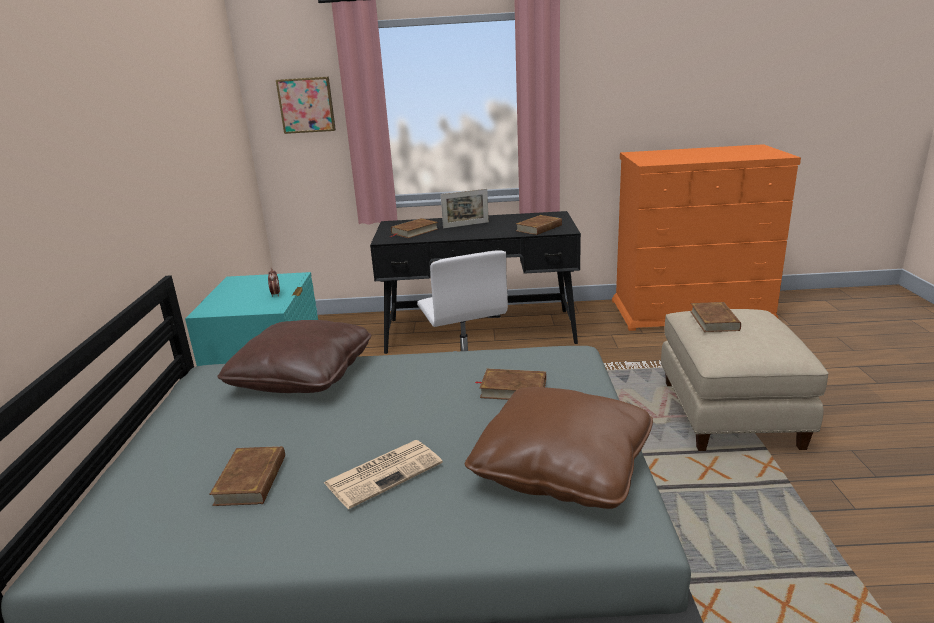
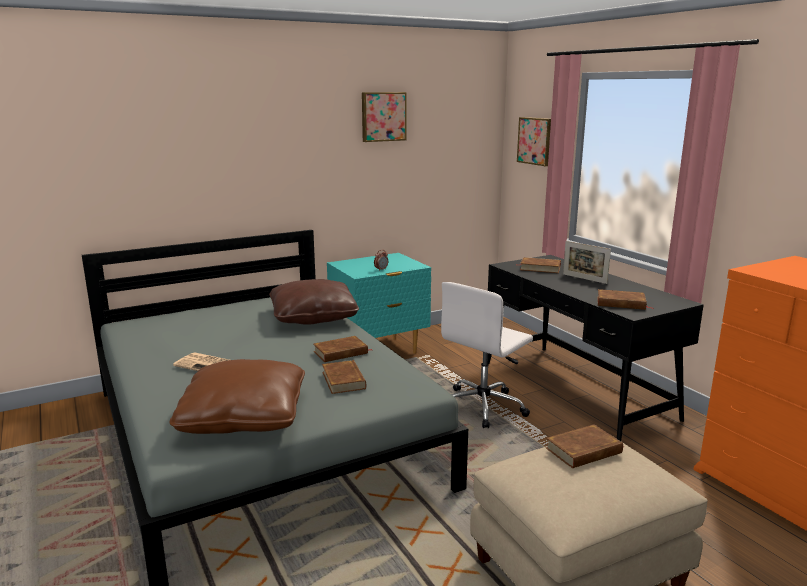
camera: 60 degrees right, 5 degrees down
brown book [209,446,285,506] -> brown book moved to [314,336,372,362]
none -> picture [362,92,407,142]

